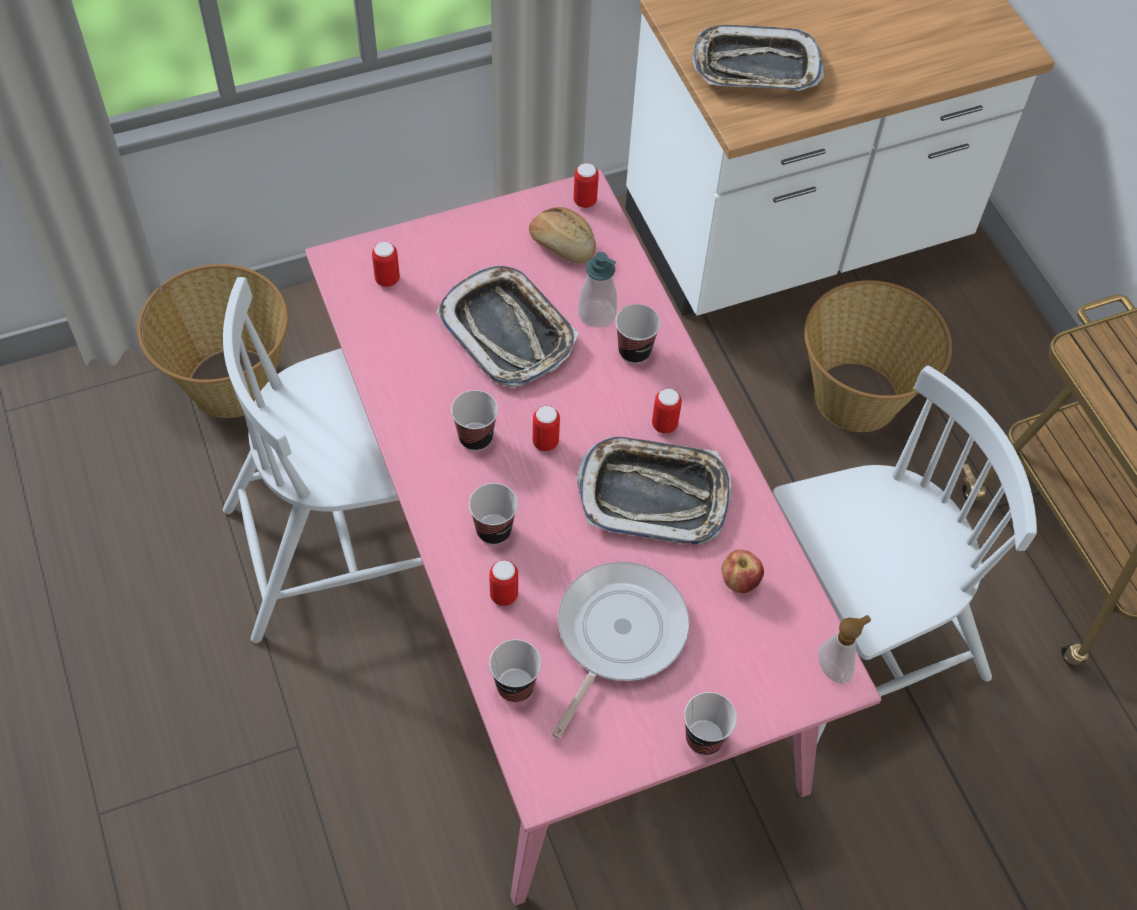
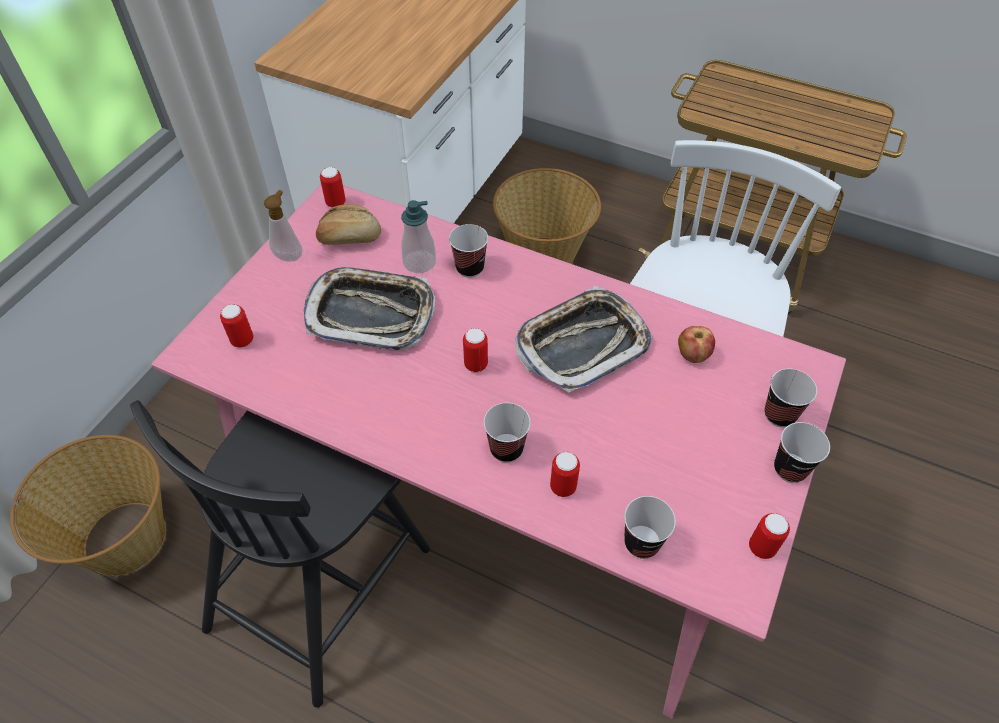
camera: 40 degrees left, 5 degrees down
white chair [223,277,423,643] -> black chair [130,400,430,708]
cup [451,390,498,451] -> cup moved to [764,369,817,427]
frying pan [552,562,689,739] -> none
can [652,388,682,434] -> can moved to [749,513,790,559]
tray [692,25,824,91] -> none
soap dispenser [818,615,871,684] -> soap dispenser moved to [264,190,303,262]

